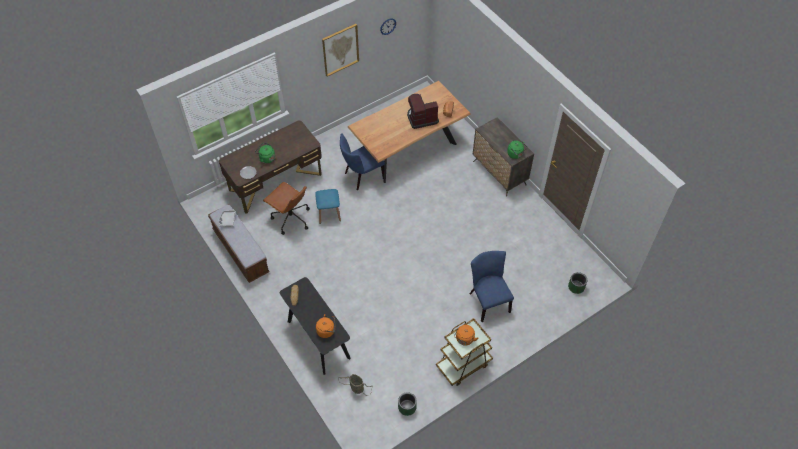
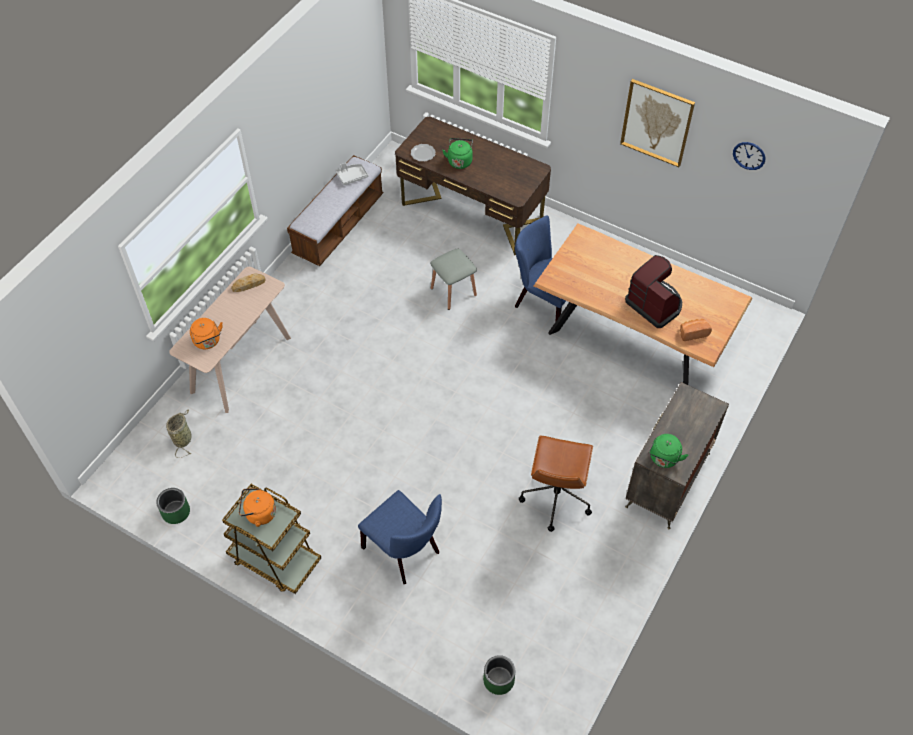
camera: 65 degrees right, 0 degrees up
brown office chair [263,182,310,235] -> brown office chair moved to [519,435,593,532]
black console table [280,277,351,375] -> beige console table [169,267,291,413]
blue stool [315,189,341,224] -> grey stool [430,249,477,310]
blue chair [470,251,514,322] -> blue chair turned 90 degrees clockwise [358,490,442,584]

